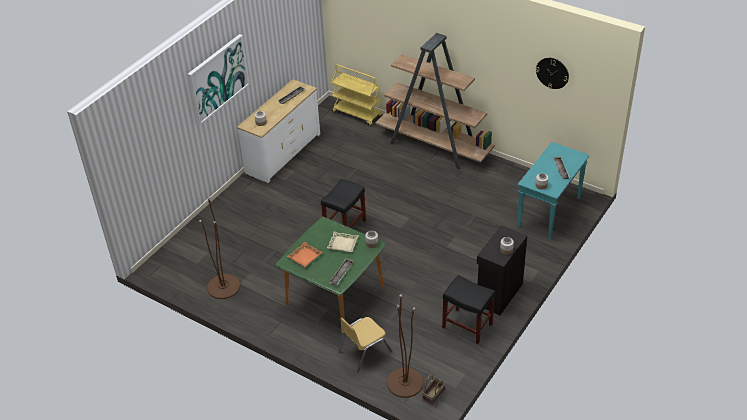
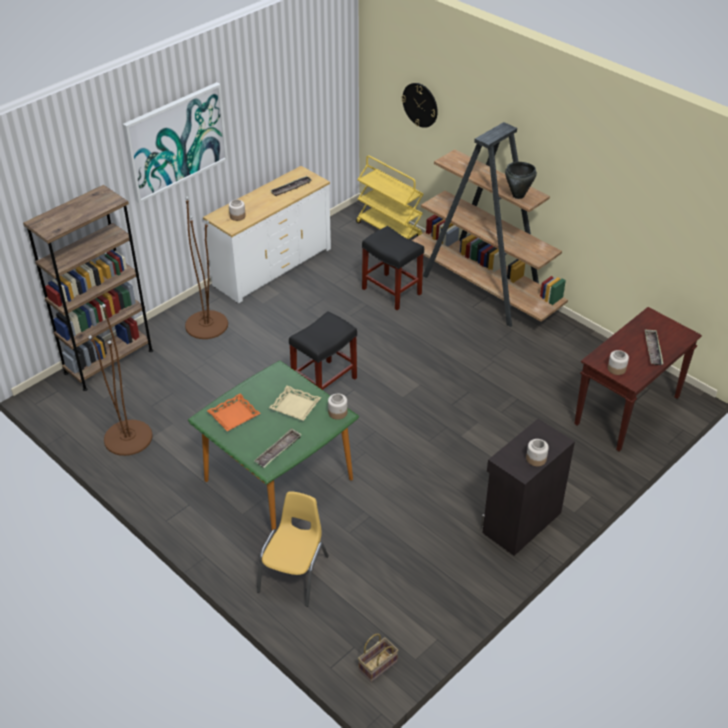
camera: 10 degrees right, 0 degrees up
yellow chair [338,317,392,372] -> yellow chair turned 135 degrees clockwise [257,491,329,607]
brown floor lamp [387,294,423,398] -> brown floor lamp moved to [185,196,228,339]
black stool [442,275,495,344] -> black stool moved to [362,226,424,310]
turquoise console table [517,142,590,239] -> brown console table [574,307,702,451]
wall clock [536,58,569,89] -> wall clock moved to [402,83,438,128]
none -> brown bookcase [23,185,153,391]
none -> black cooking pot [505,162,537,199]

